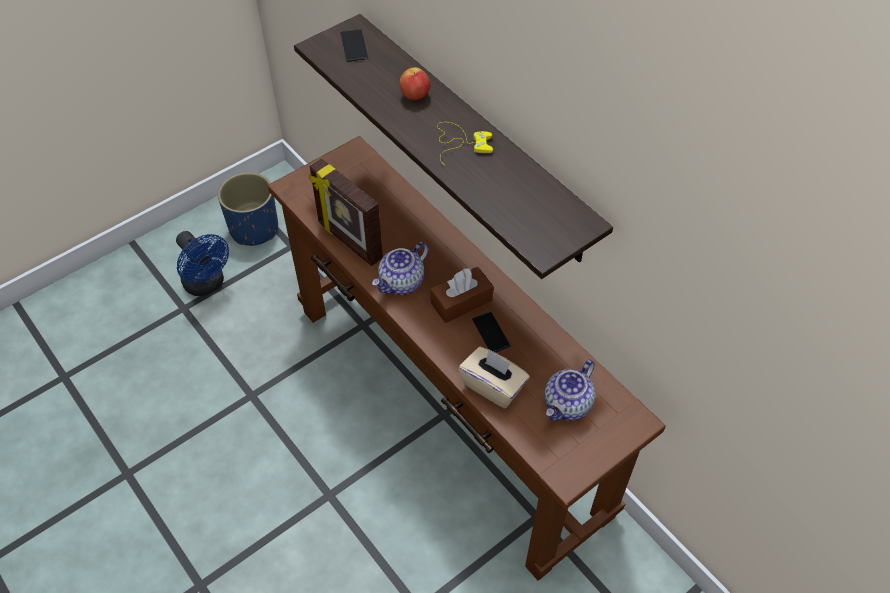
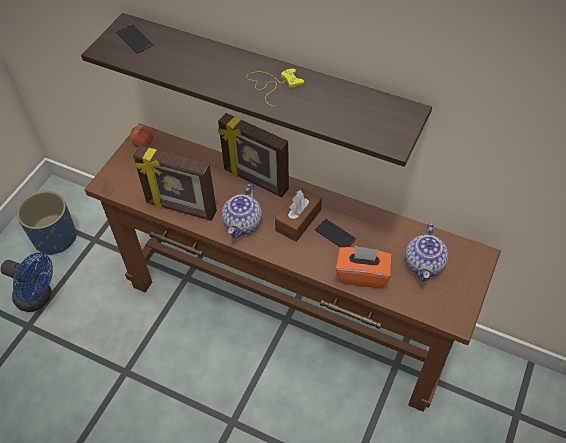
camera: 25 degrees left, 0 degrees up
apple [400,67,431,100] -> apple moved to [130,125,153,148]
beige tissue box [459,347,530,409] -> orange tissue box [336,246,391,288]
none -> picture frame [218,113,289,197]

